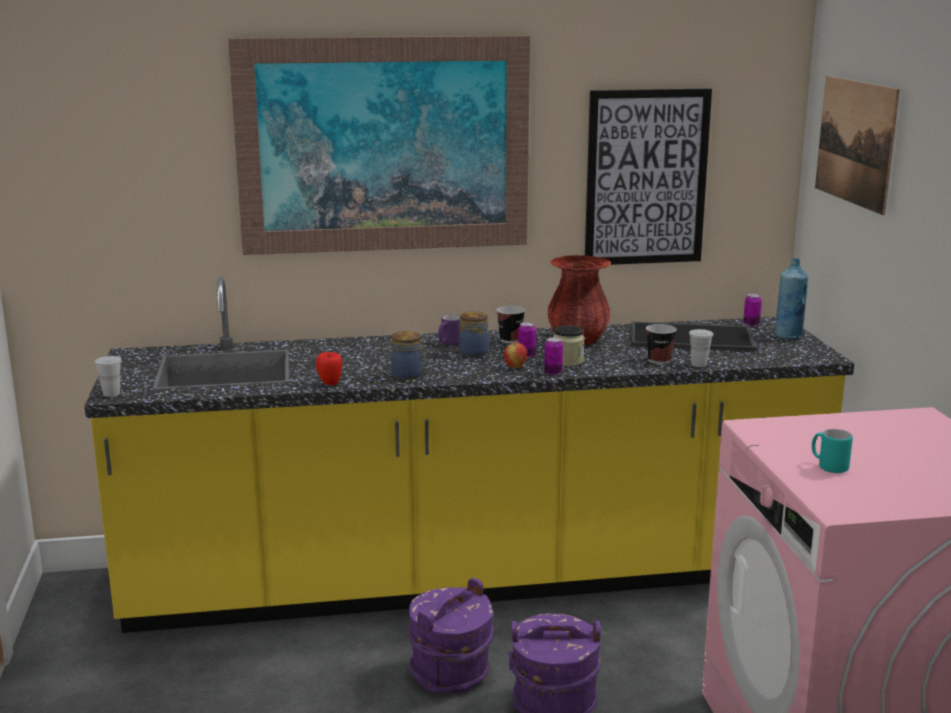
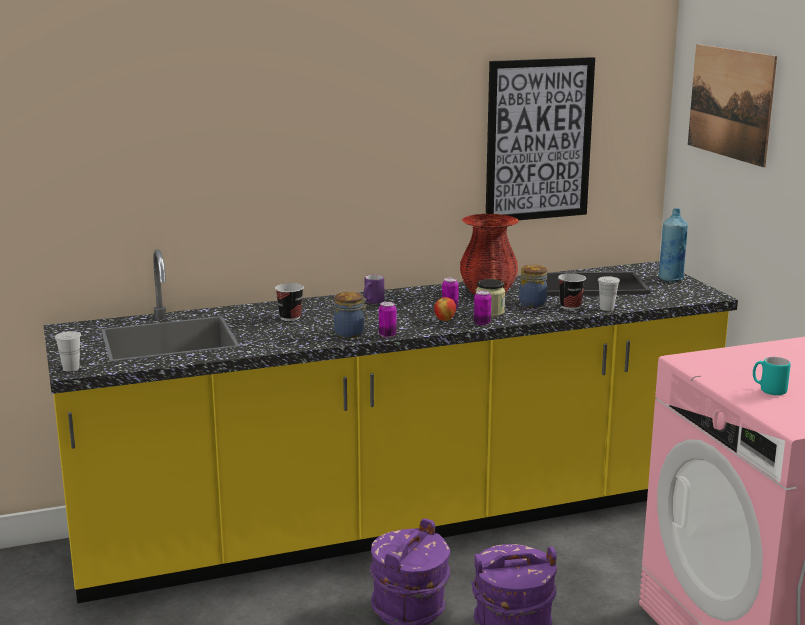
camera: 10 degrees left, 0 degrees up
picture [228,36,530,255] -> none
apple [316,352,342,385] -> none
jar [459,311,489,357] -> jar moved to [519,265,547,307]
cup [496,306,525,343] -> cup moved to [275,283,304,321]
can [743,294,762,327] -> can moved to [379,302,396,338]

